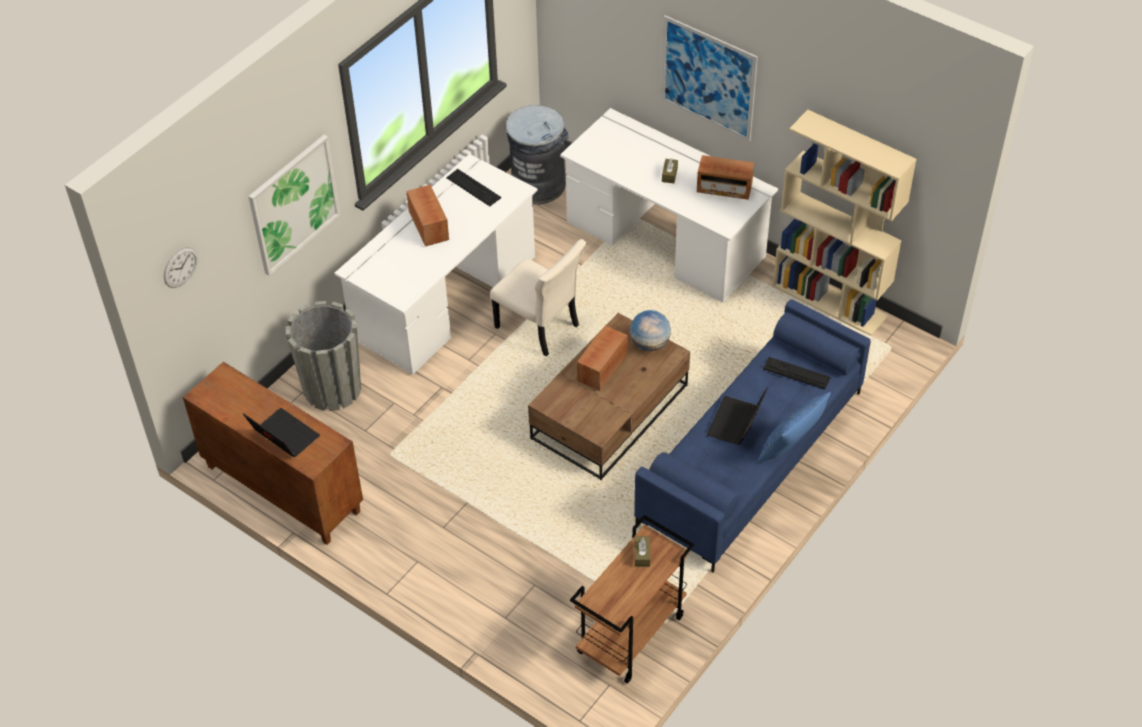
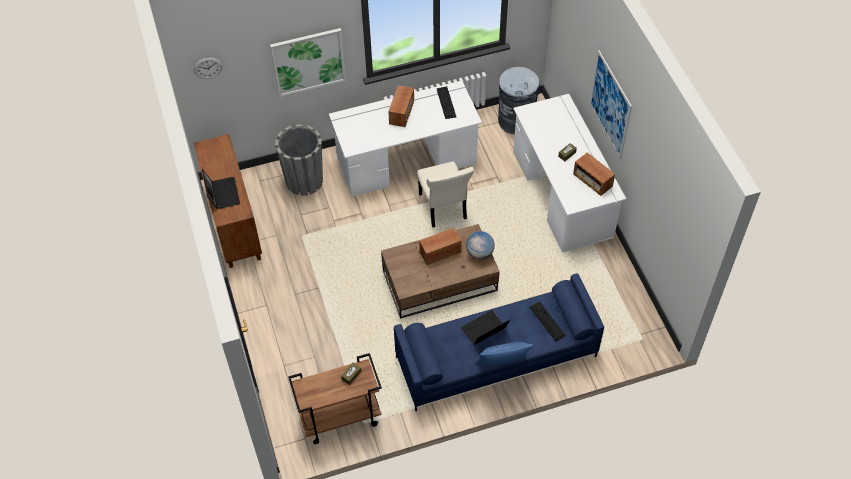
camera: 35 degrees right, 5 degrees up
beige bookcase [773,110,917,336] -> none

